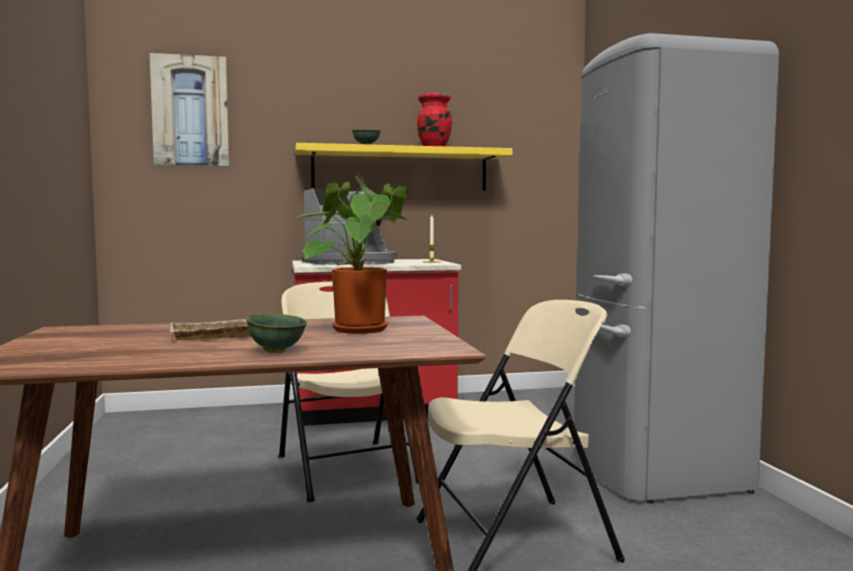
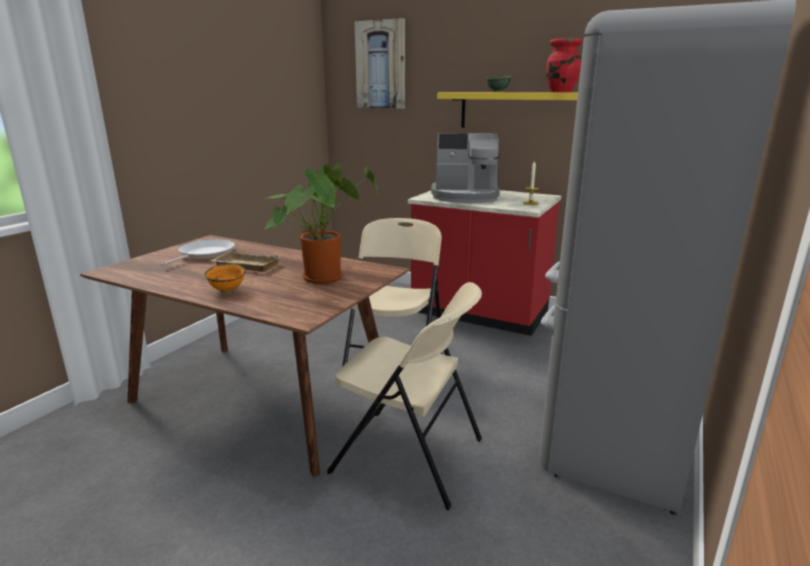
camera: 40 degrees right, 15 degrees up
green bowl [246,313,307,353] -> orange bowl [204,264,245,293]
none -> frying pan [160,239,235,266]

